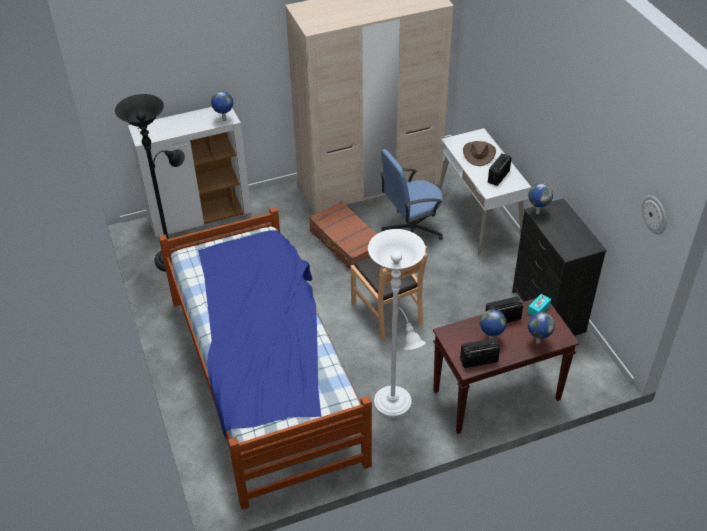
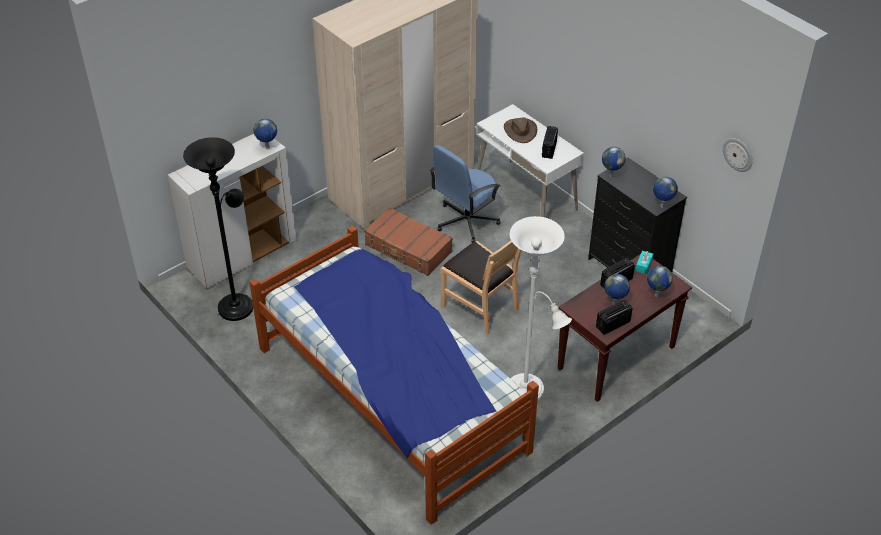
camera: 20 degrees left, 0 degrees up
none -> globe [653,177,678,208]

